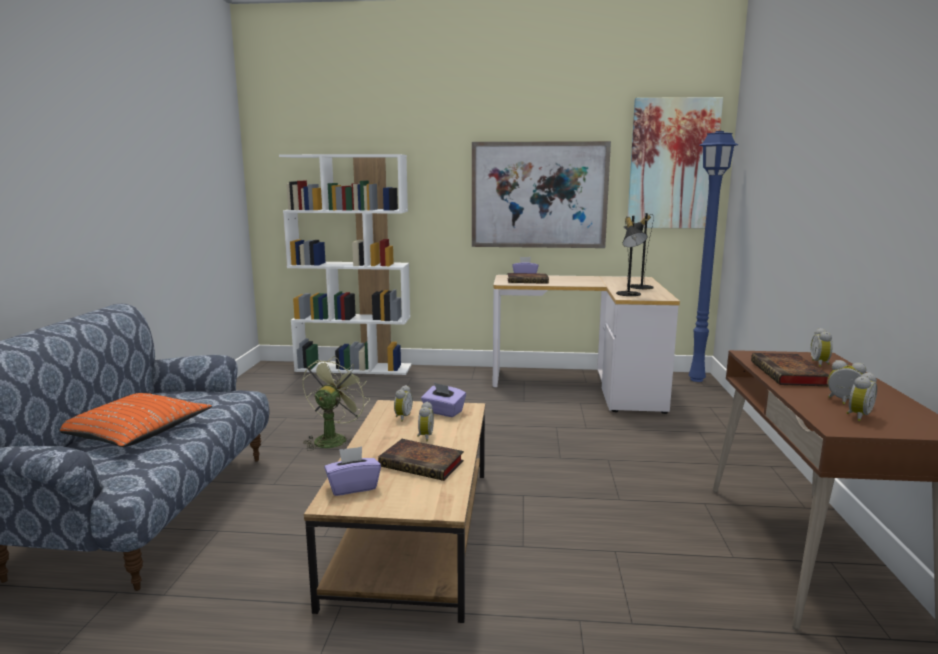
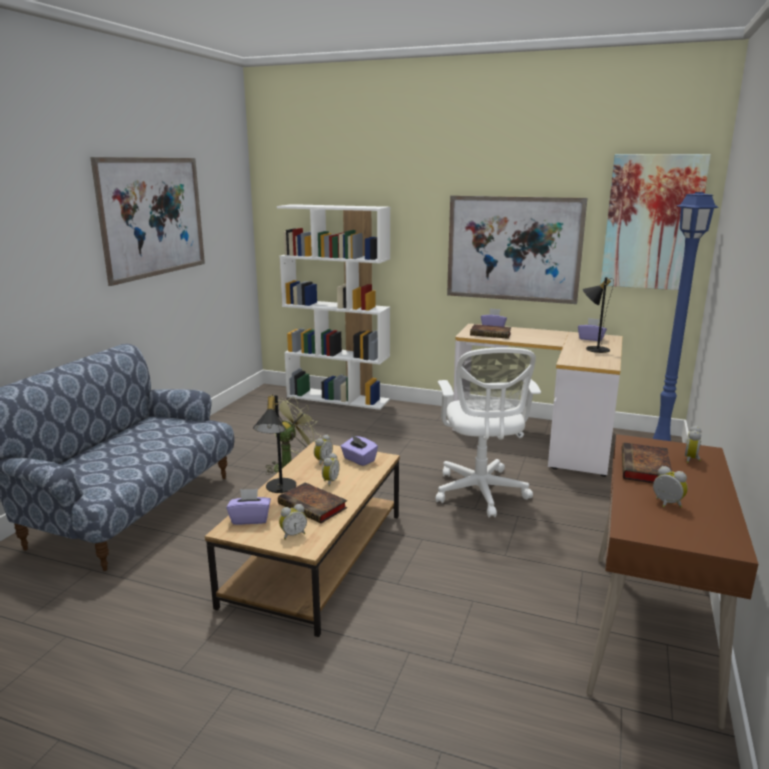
camera: 15 degrees right, 5 degrees up
orange pillow [60,393,212,447] -> none
black table lamp [616,216,647,296] -> black table lamp moved to [253,394,296,493]
alarm clock [846,372,877,421] -> alarm clock moved to [279,504,307,540]
none -> picture [90,157,205,286]
none -> white office chair [436,347,541,518]
none -> purple tissue box [578,318,607,341]

